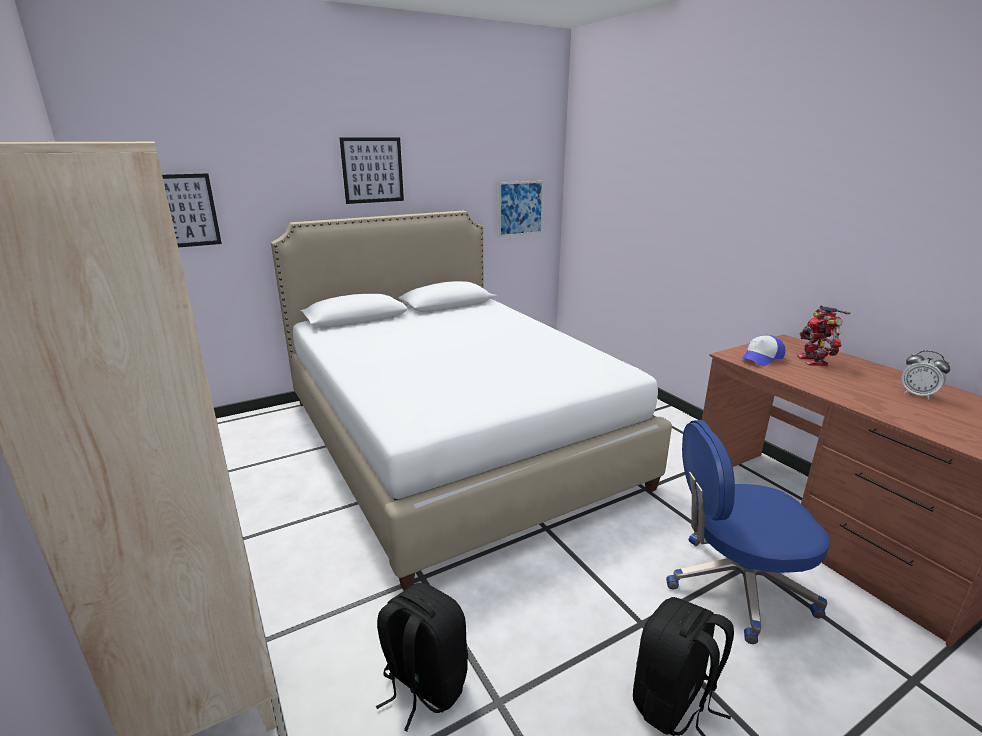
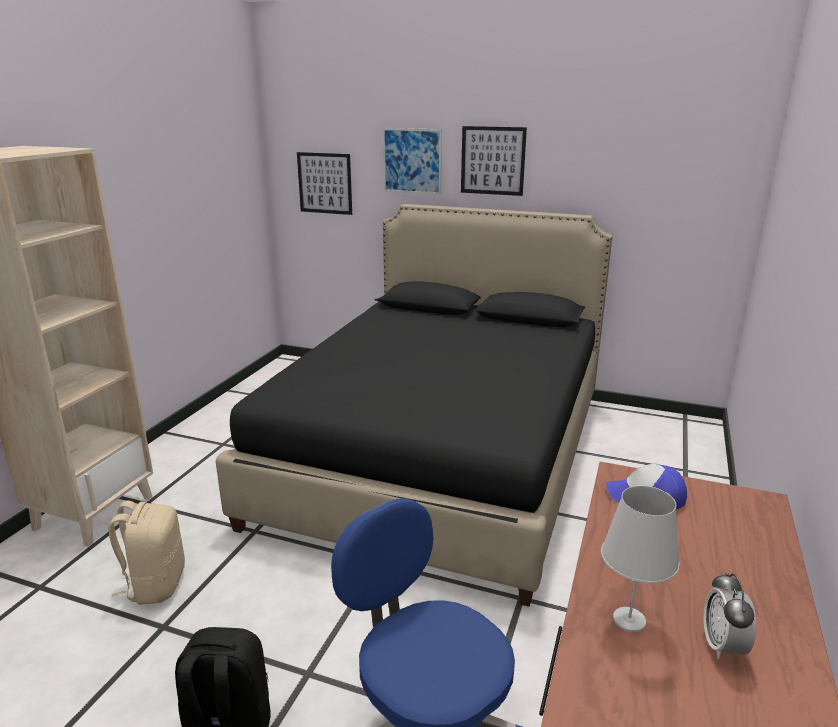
camera: 50 degrees right, 0 degrees up
white bed [271,211,672,591] -> black bed [216,204,612,607]
black backpack [376,583,468,731] -> beige backpack [108,500,185,605]
picture [499,181,544,237] -> picture moved to [382,128,442,195]
toy robot [797,306,851,366] -> none
none -> white table lamp [601,486,680,632]

